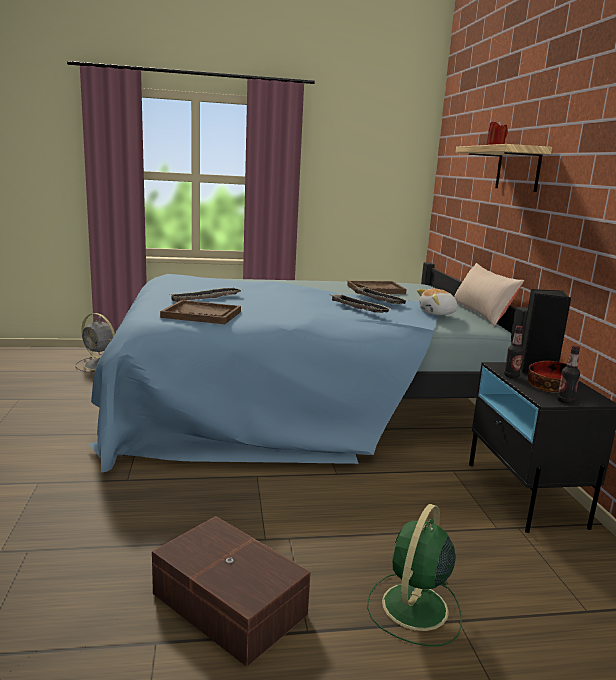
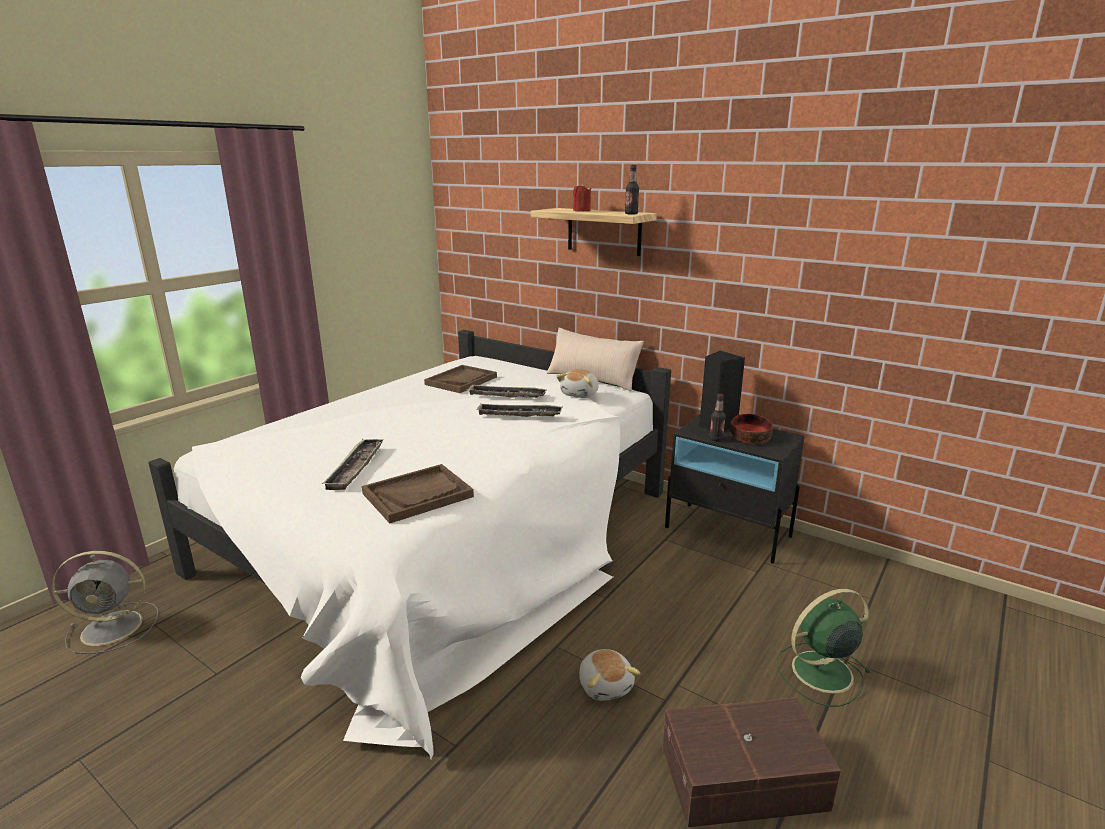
camera: 45 degrees left, 5 degrees up
blue bed [89,262,528,472] -> white bed [149,330,671,759]
green fan [367,504,462,646] -> green fan turned 90 degrees clockwise [776,589,871,707]
bottle [557,345,580,404] -> bottle moved to [625,165,639,214]
none -> plush toy [579,649,640,701]

